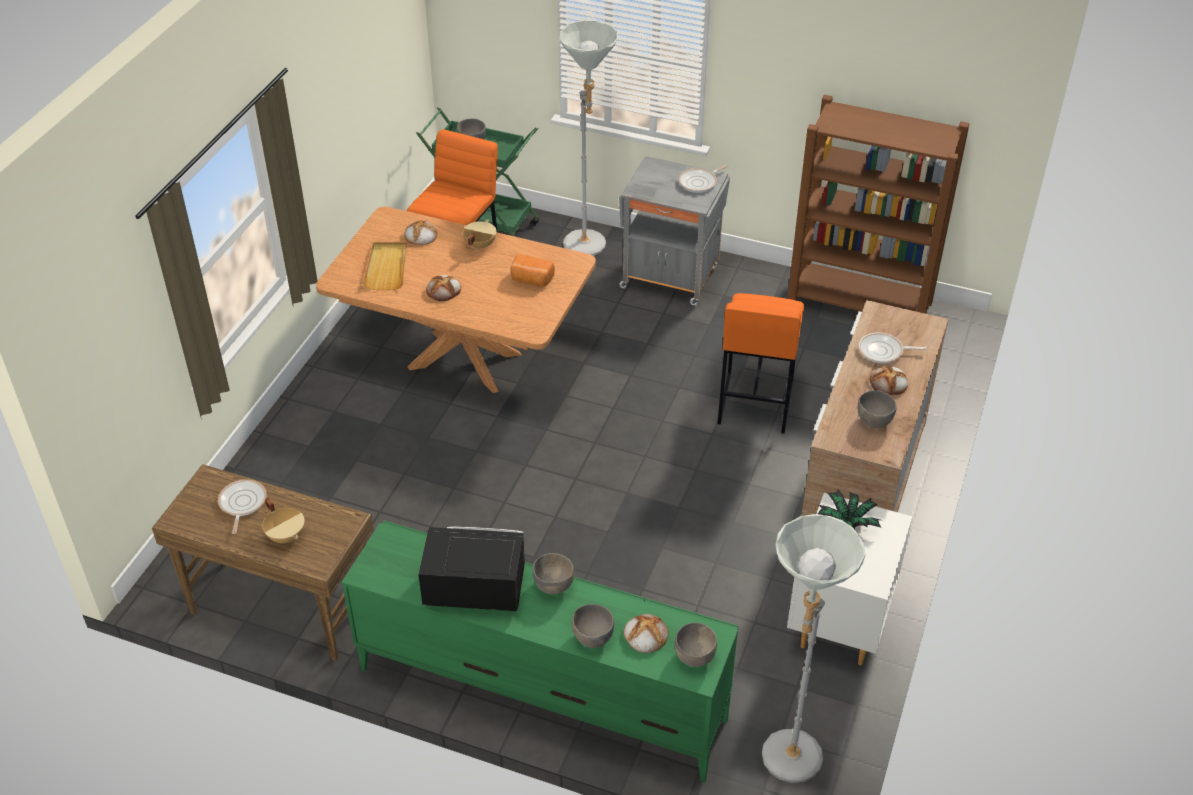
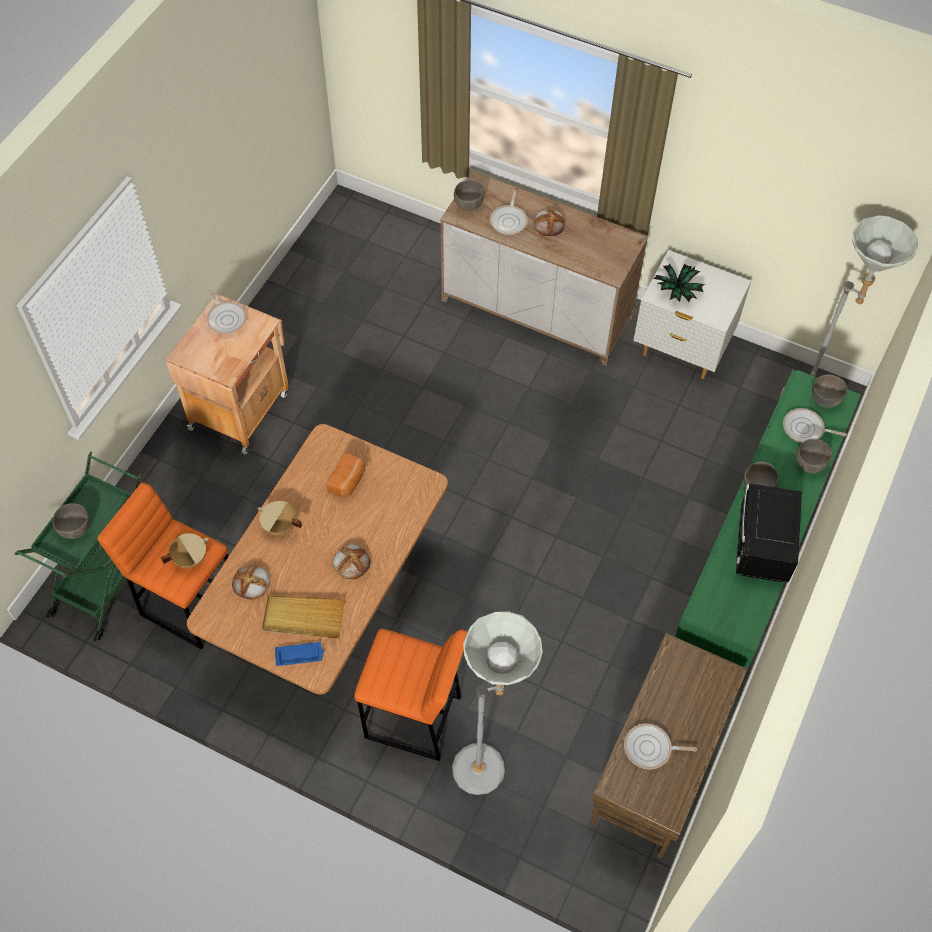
camera: 85 degrees left, 15 degrees up
beige cooking pot [262,498,305,543] -> beige cooking pot moved to [161,533,208,568]
grey floor lamp [559,21,618,256] -> grey floor lamp moved to [452,611,543,795]
grey cart [619,156,730,305] -> brown cart [166,294,289,455]
bread [624,614,669,653] -> frying pan [783,408,847,443]
orange stool [718,293,804,434] -> orange stool moved to [355,629,468,761]
brown bookcase [787,95,969,314] -> none
grey bowl [858,390,897,428] -> grey bowl moved to [454,180,484,211]
none -> blue tray [275,642,324,666]

